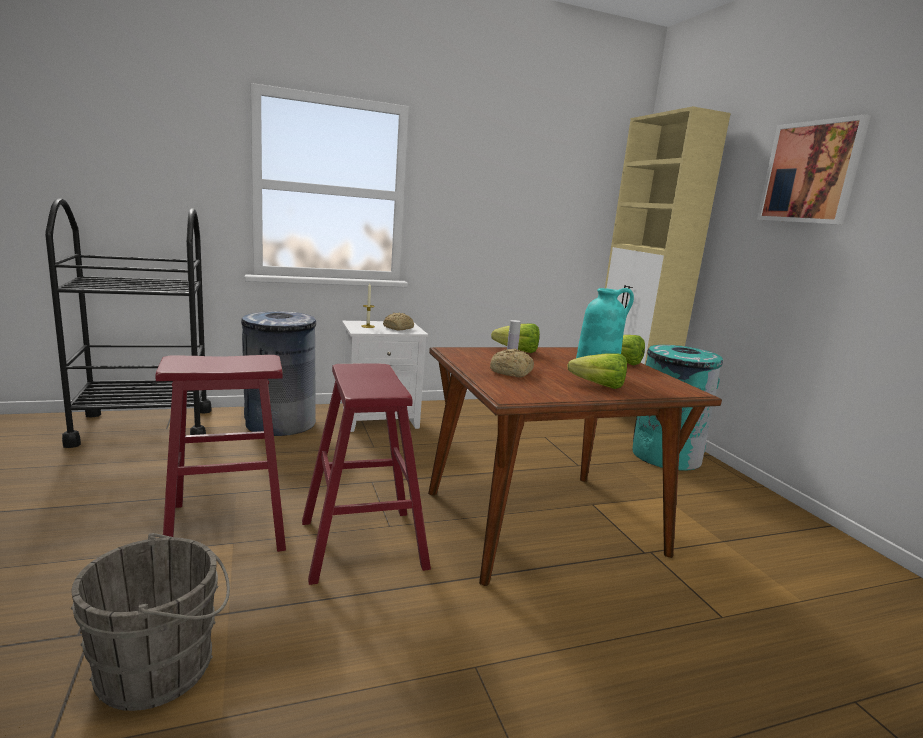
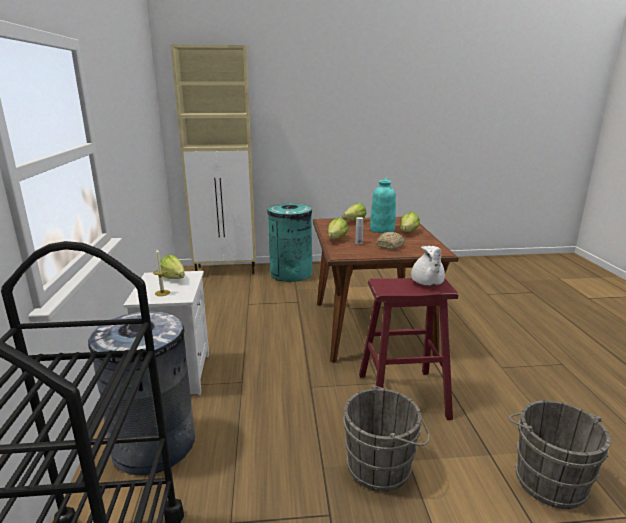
camera: 75 degrees left, 5 degrees up
red stool [155,355,286,552] -> grey bucket [344,385,429,492]
bread [383,312,414,330] -> lettuce [160,255,185,279]
picture [757,114,871,225] -> none
none -> white teapot [411,245,445,286]

